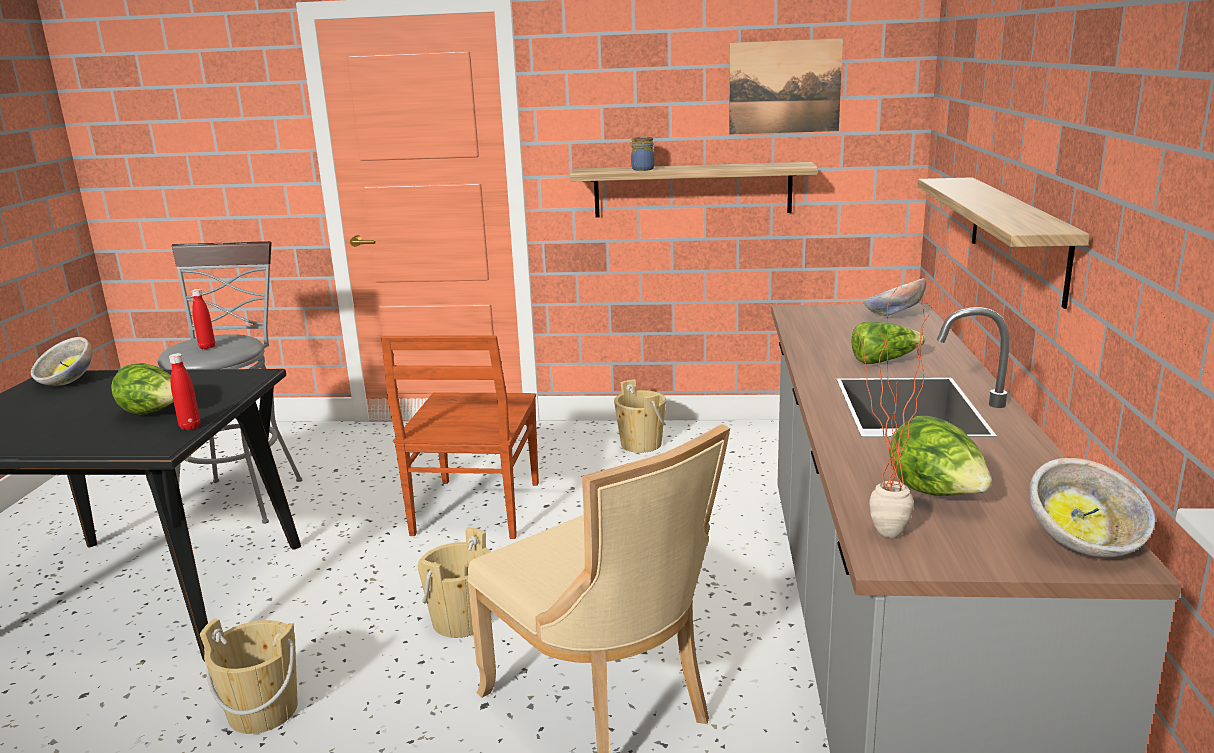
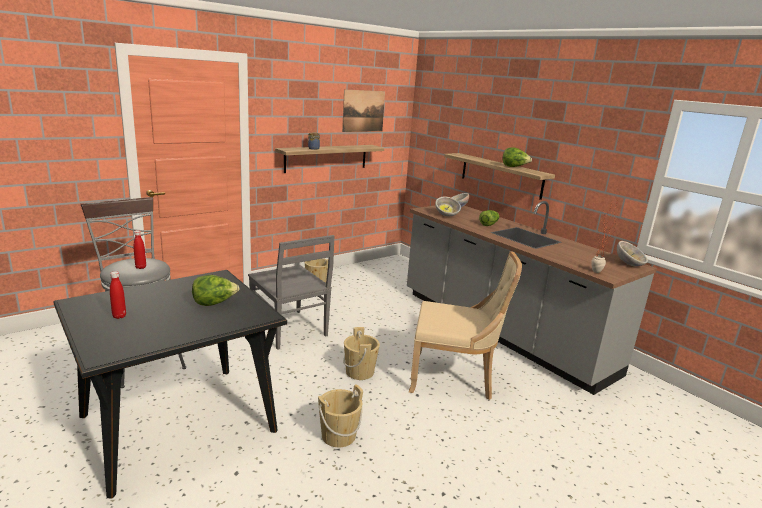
camera: 45 degrees left, 0 degrees up
bowl [31,337,92,386] -> bowl moved to [435,196,461,216]
red bottle [169,353,200,430] -> red bottle moved to [110,271,126,319]
brown chair [381,336,539,539] -> grey chair [248,235,335,350]
lettuce [889,415,992,496] -> lettuce moved to [503,147,532,167]

